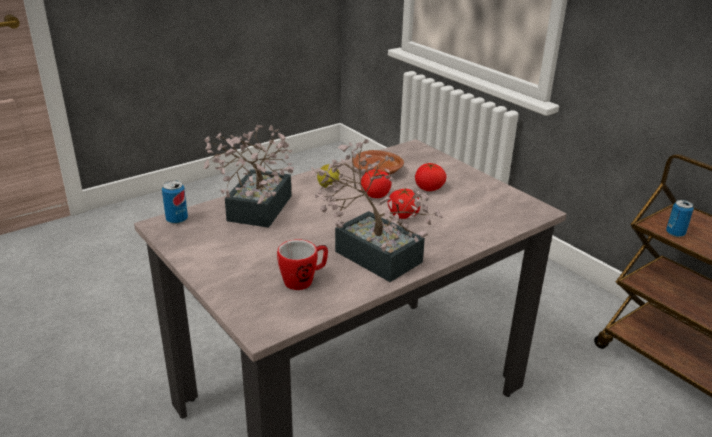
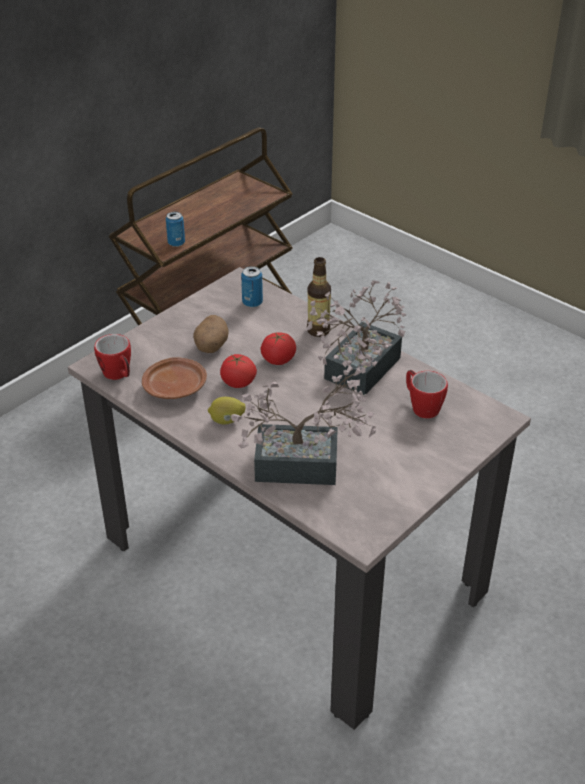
camera: 100 degrees left, 10 degrees up
can [162,180,188,224] -> can moved to [241,266,263,308]
tomato [415,163,446,191] -> potato [193,315,228,353]
none -> mug [94,334,131,380]
none -> bottle [307,257,331,337]

